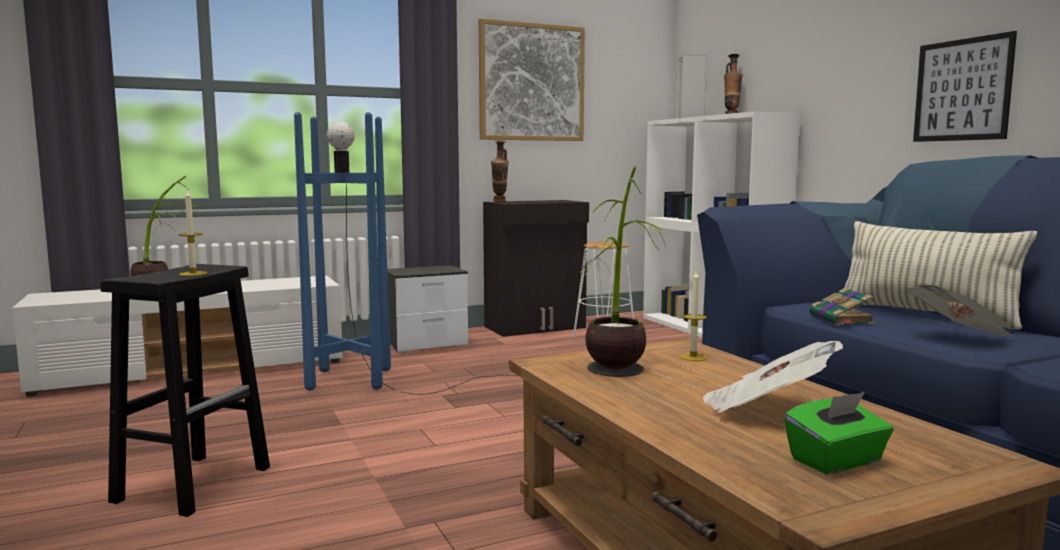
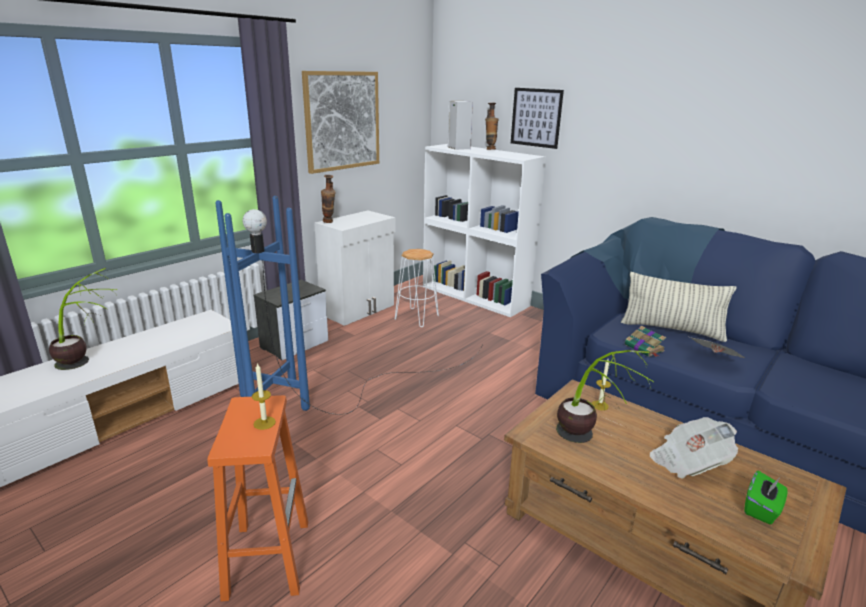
camera: 25 degrees left, 15 degrees up
black stool [100,264,270,517] -> orange stool [207,395,308,601]
black cabinet [483,200,589,337] -> white cabinet [314,210,396,326]
picture [913,31,1017,142] -> picture moved to [511,88,564,149]

